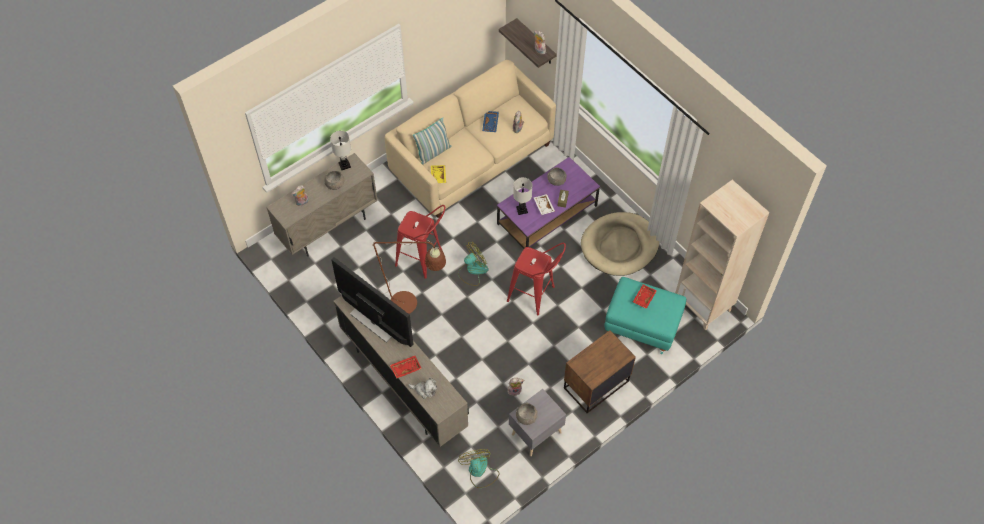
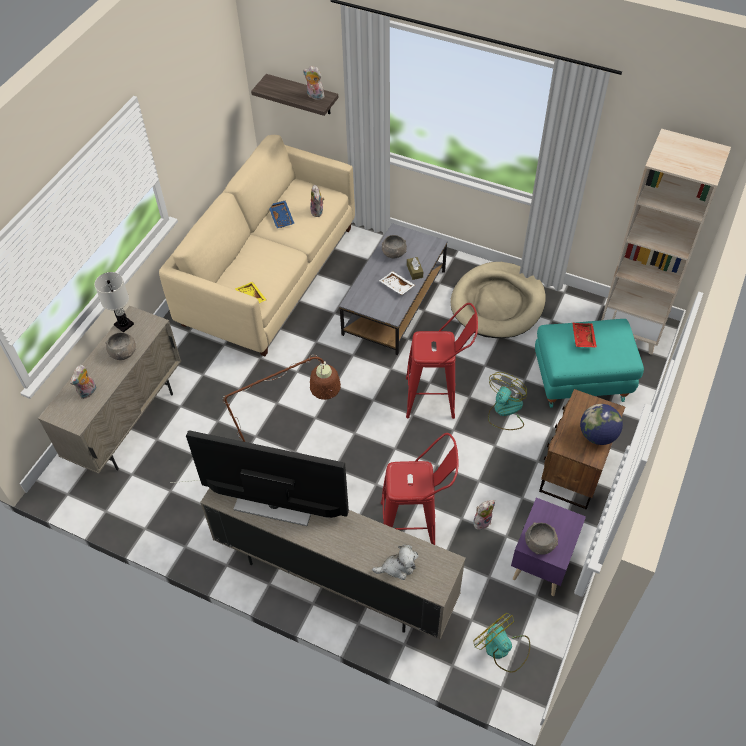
camera: 25 degrees left, 5 degrees down
red tray [390,356,422,378] -> none
red stool [395,205,445,279] -> red stool moved to [381,433,459,545]
pillow [413,117,451,165] -> none
fan [458,242,488,286] -> fan moved to [488,372,527,430]
purple coffee table [497,157,600,248] -> grey coffee table [339,223,448,355]
grey nightstand [509,389,566,456] -> purple nightstand [511,498,586,596]
white table lamp [513,177,532,215] -> none
none -> globe [580,404,623,445]

